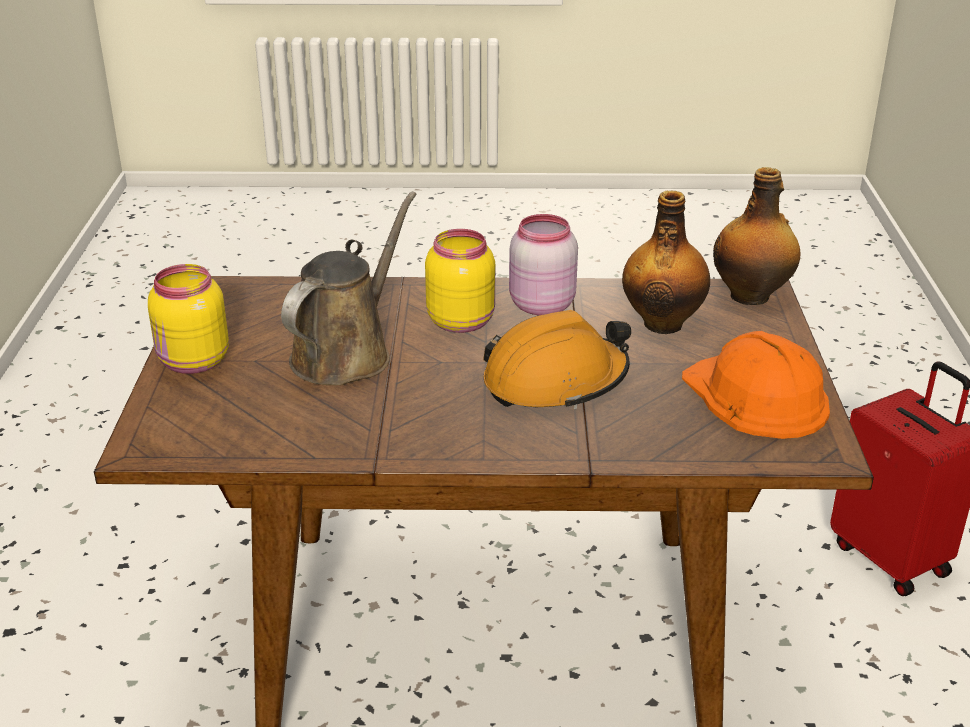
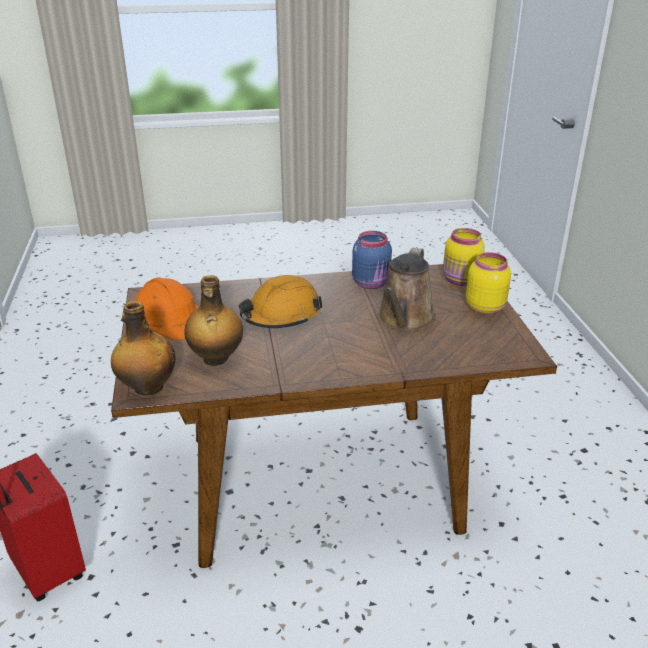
camera: 170 degrees right, 0 degrees up
yellow jar [425,229,495,333] -> yellow jar moved to [443,228,485,286]
pink jar [509,214,578,316] -> none
none -> blue jar [352,231,392,289]

